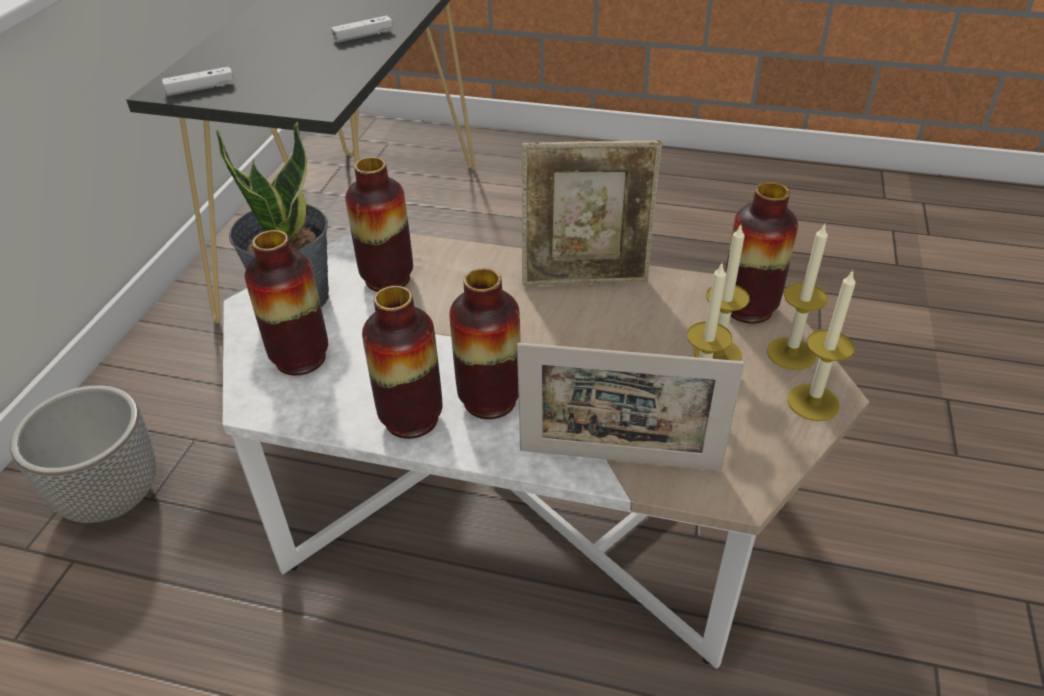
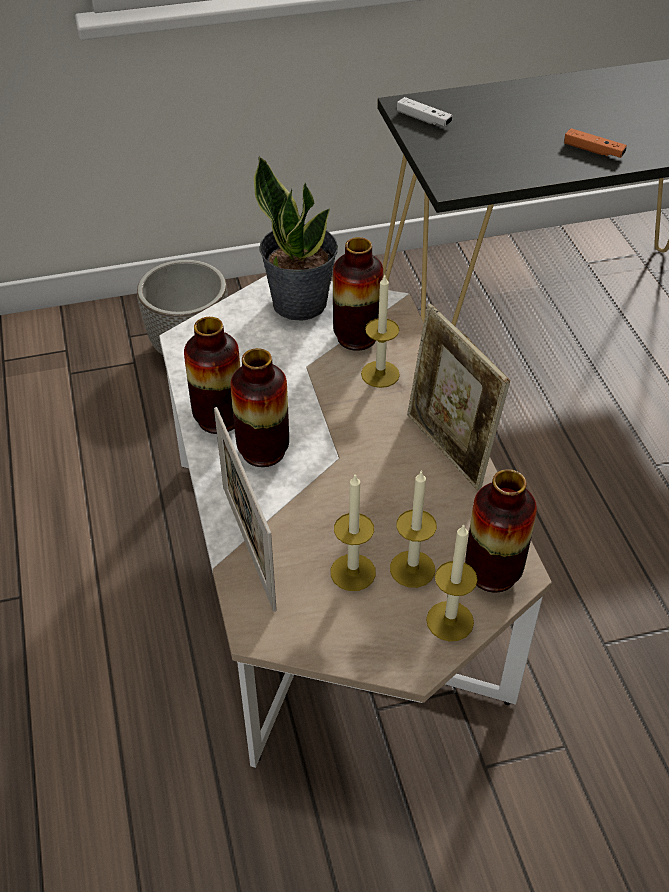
camera: 60 degrees right, 5 degrees up
vase [245,230,328,376] -> none
white game controller [331,16,393,42] -> orange game controller [564,128,627,158]
candle [787,270,856,421] -> candle moved to [361,274,400,388]

